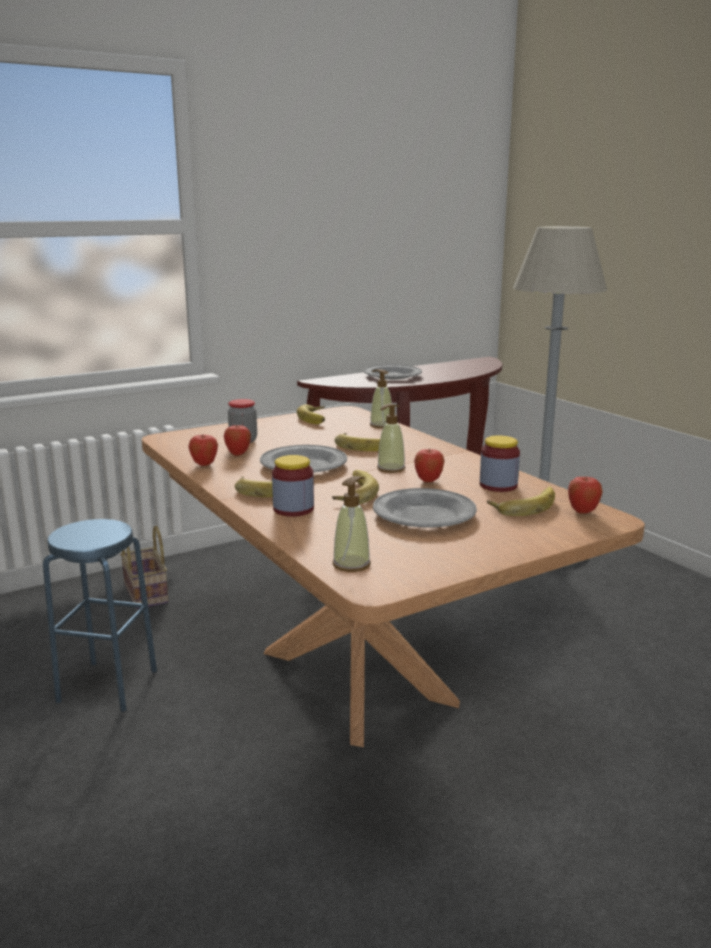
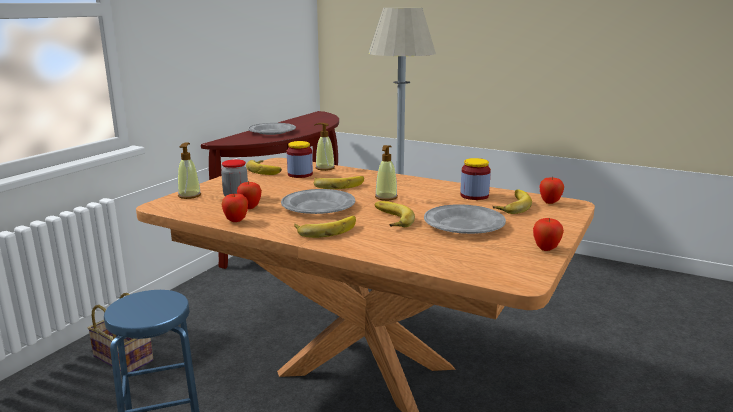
camera: 30 degrees left, 0 degrees up
jar [272,455,314,517] -> jar moved to [287,141,313,178]
soap dispenser [333,476,371,572] -> soap dispenser moved to [178,143,201,199]
apple [414,448,445,482] -> apple moved to [533,218,564,251]

